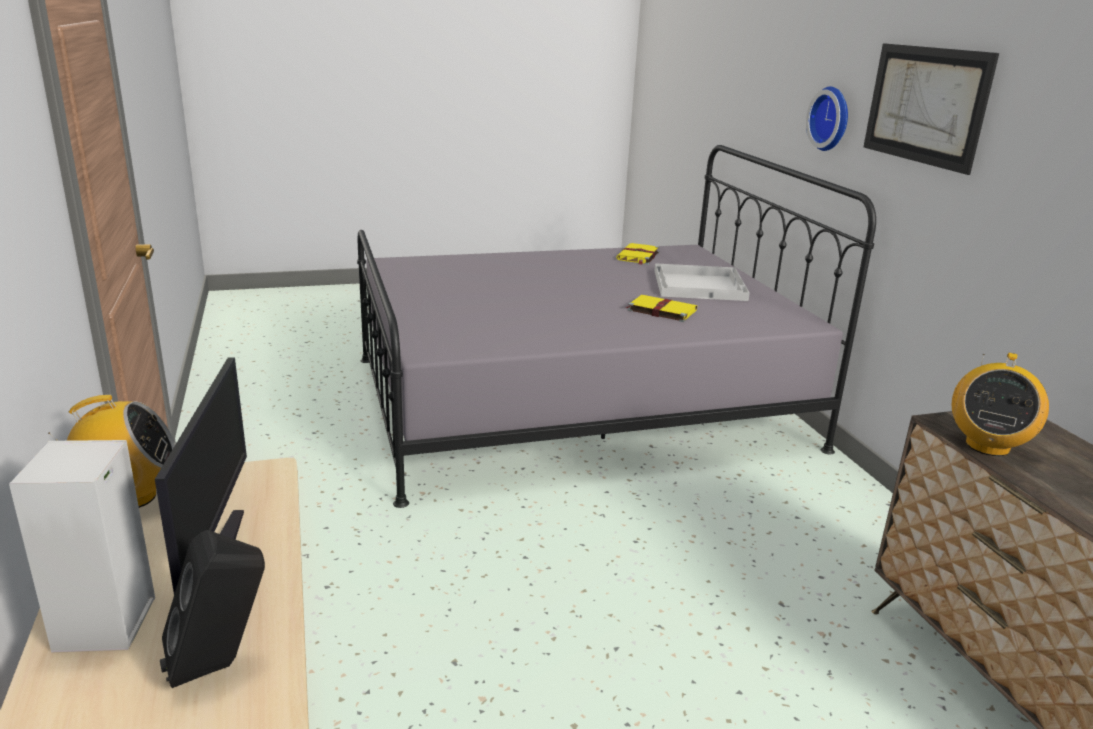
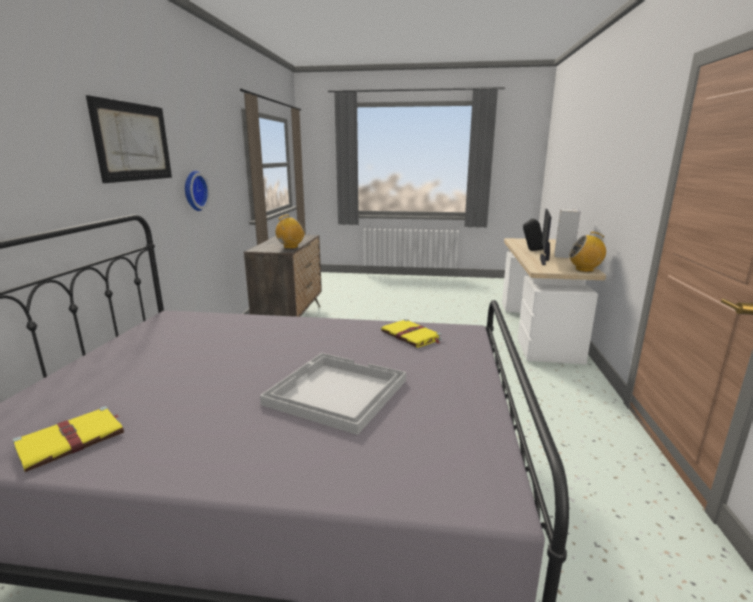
camera: 155 degrees left, 5 degrees down
yellow book [625,295,697,322] -> yellow book moved to [381,319,442,348]
white tray [655,263,750,301] -> white tray moved to [260,353,406,435]
wall clock [806,87,848,151] -> wall clock moved to [185,171,210,211]

